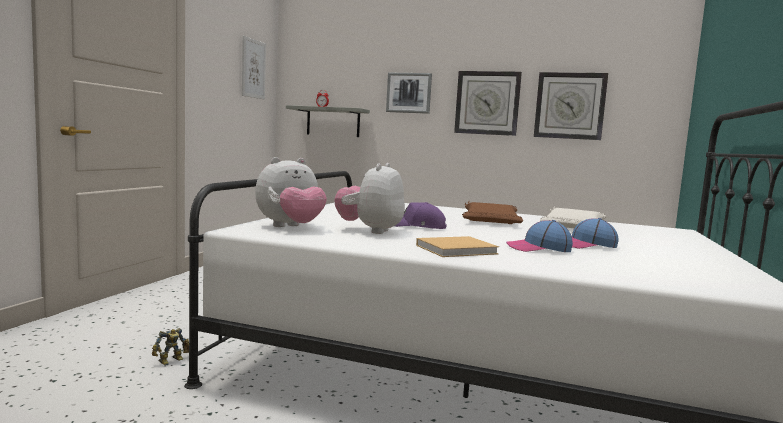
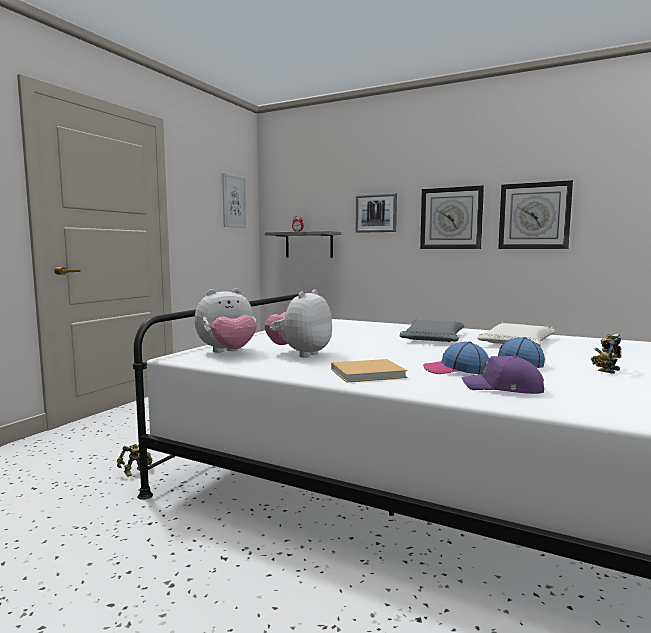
camera: 10 degrees right, 0 degrees up
purple cap [395,202,447,229] -> purple cap moved to [461,356,544,394]
brown pillow [462,201,523,224] -> grey pillow [399,319,464,342]
none -> toy robot [591,333,621,374]

